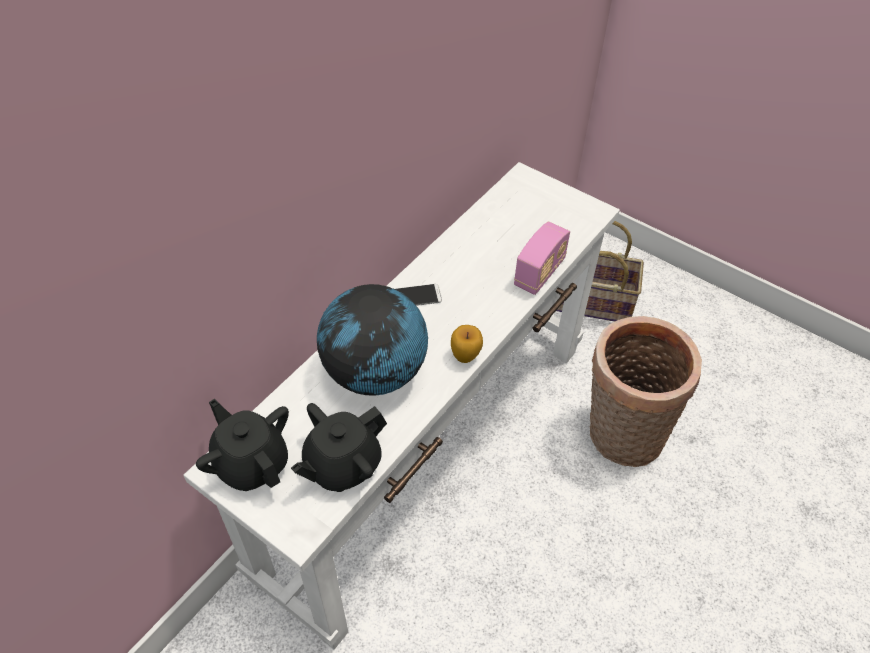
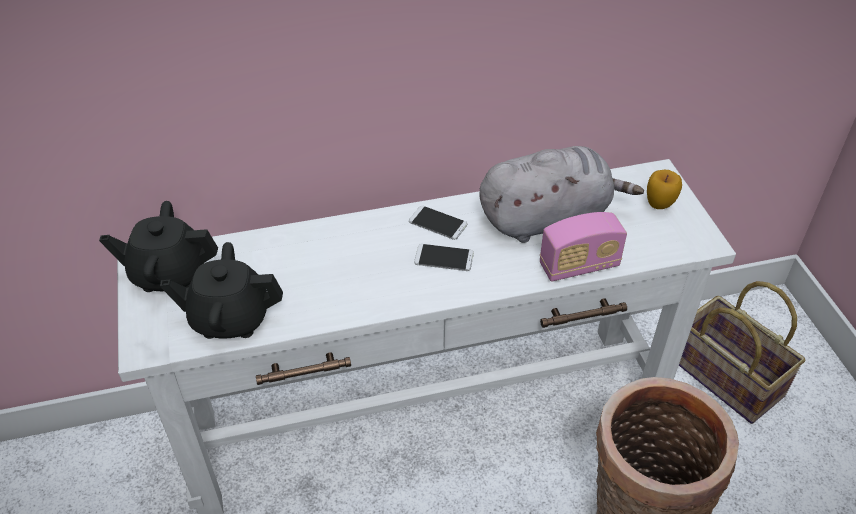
camera: 40 degrees right, 5 degrees down
black teapot [196,399,289,491] -> black teapot turned 90 degrees counterclockwise [99,201,218,292]
globe [317,284,428,396] -> none
apple [451,325,483,363] -> apple moved to [647,170,682,209]
none -> phone [414,244,474,271]
none -> grey plush toy [479,146,644,243]

